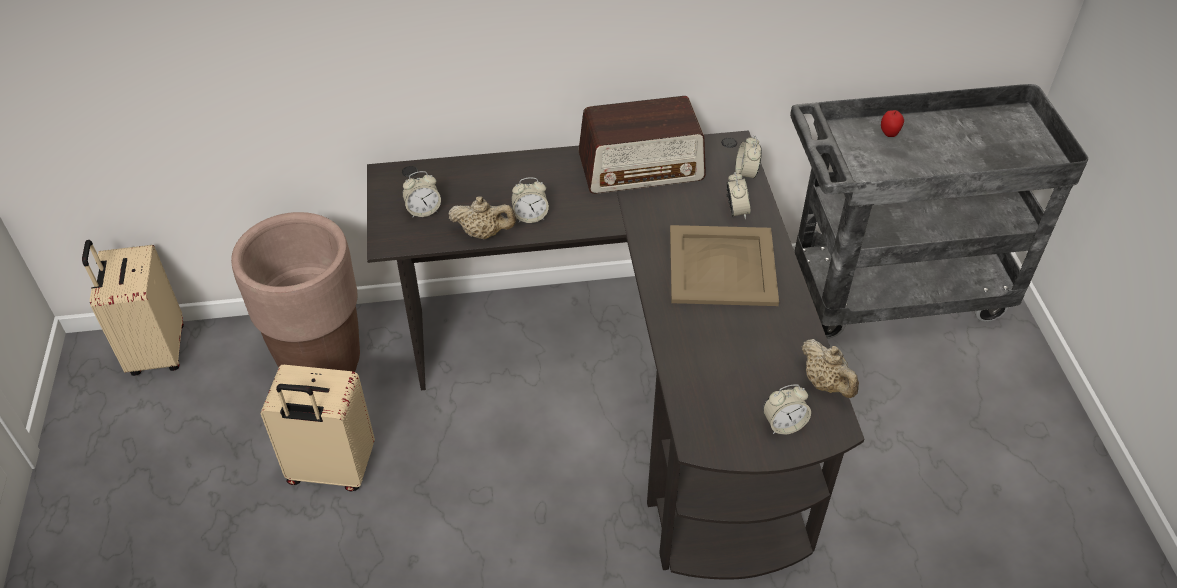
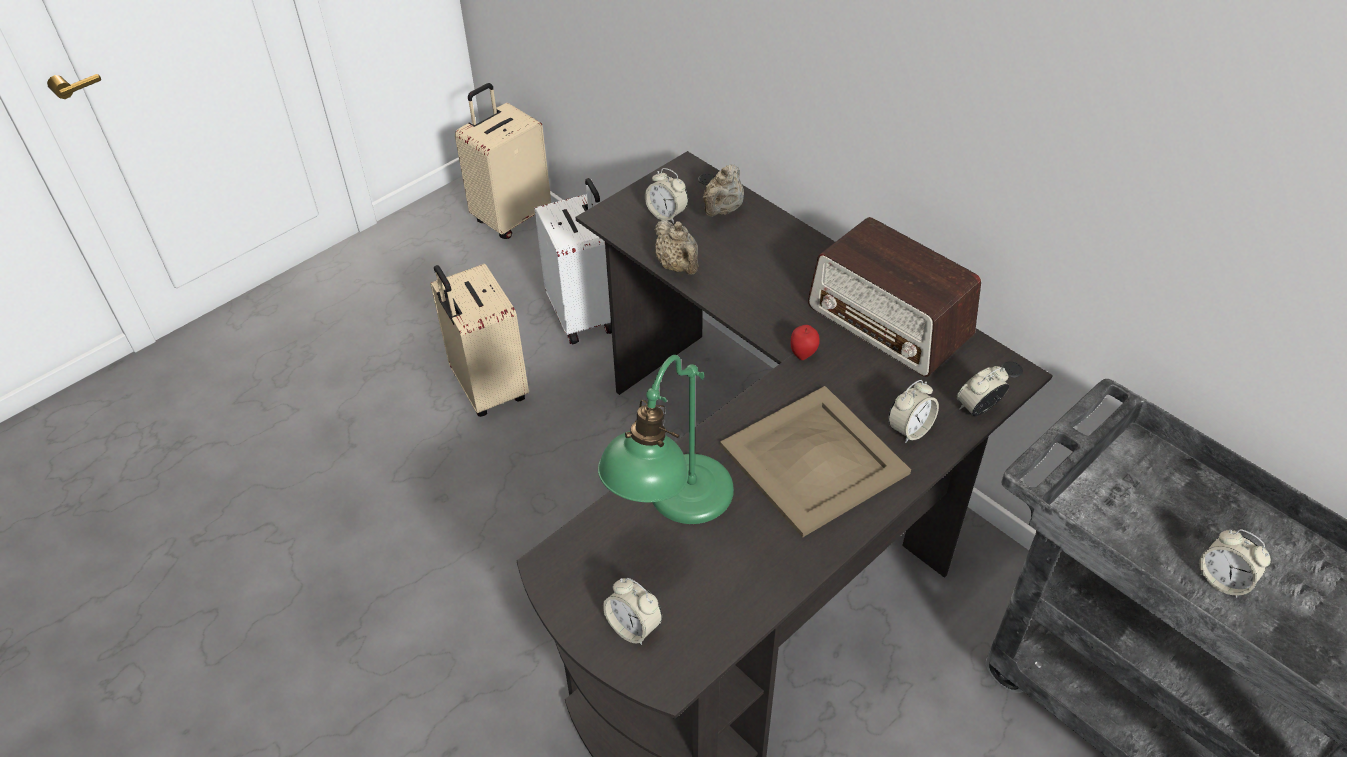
camera: 55 degrees right, 0 degrees up
brown planter [231,212,360,372] -> white suitcase [534,178,612,344]
alarm clock [511,177,549,223] -> alarm clock moved to [1199,529,1271,598]
beige teapot [801,339,859,398] -> beige teapot moved to [703,164,744,217]
apple [881,110,904,137] -> apple moved to [791,325,820,360]
none -> green table lamp [598,355,734,524]

